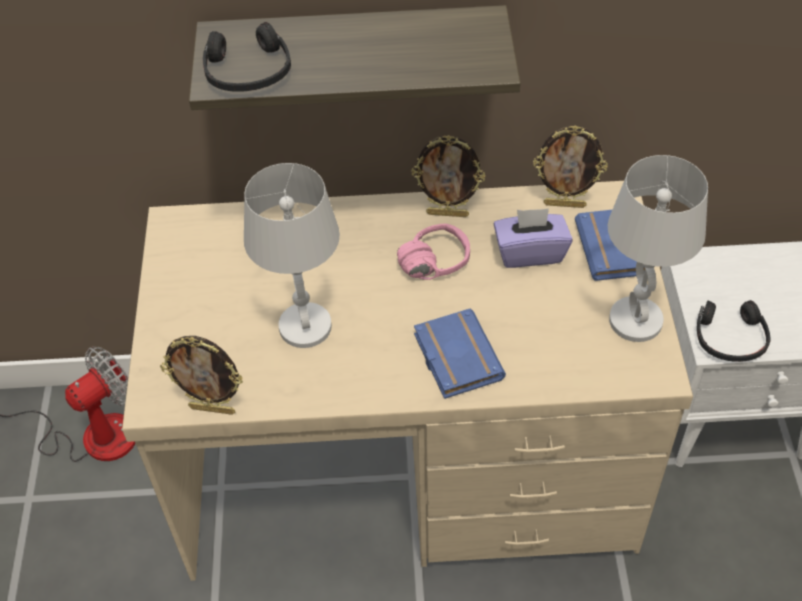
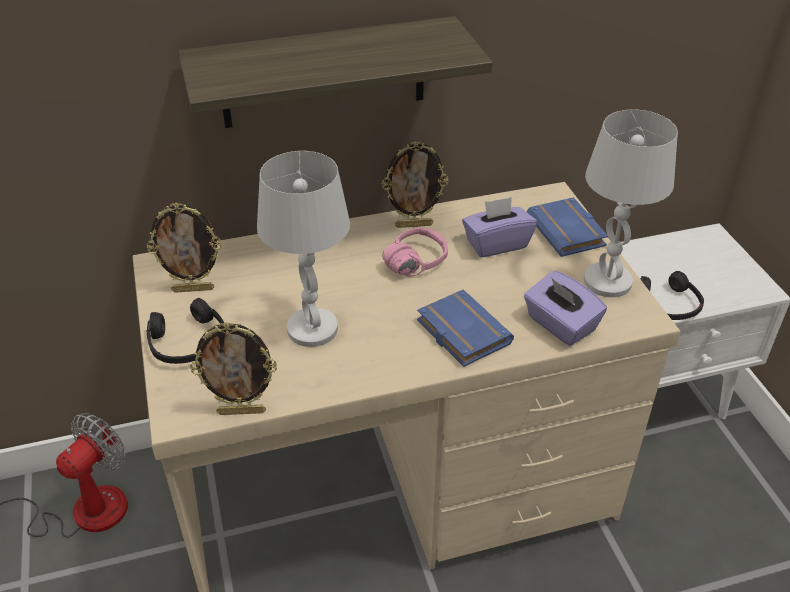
camera: 15 degrees left, 10 degrees down
black headphones [203,22,291,92] -> black headphones moved to [147,298,224,364]
picture frame [533,125,608,208] -> picture frame moved to [146,203,222,293]
none -> purple tissue box [524,271,607,346]

